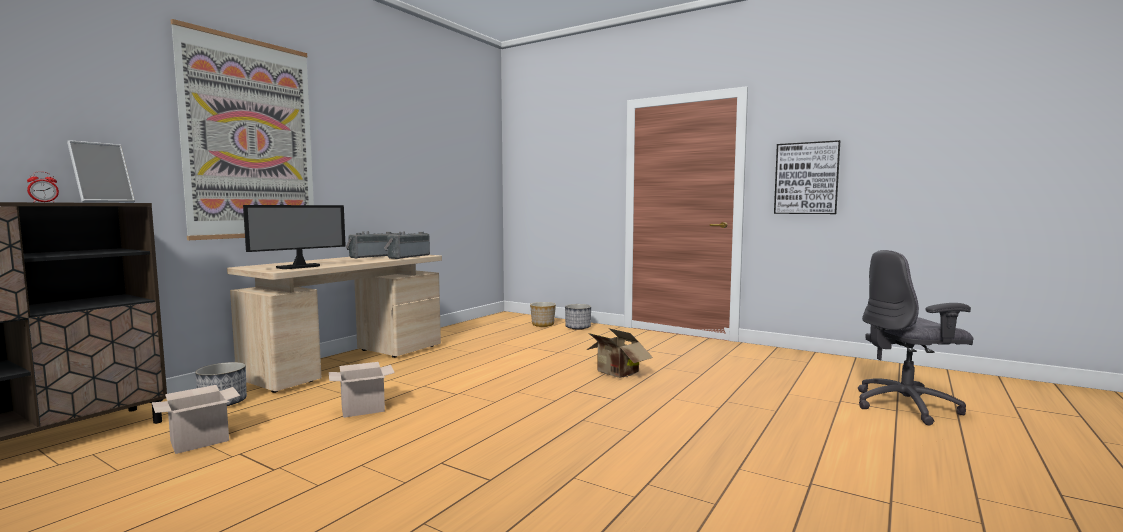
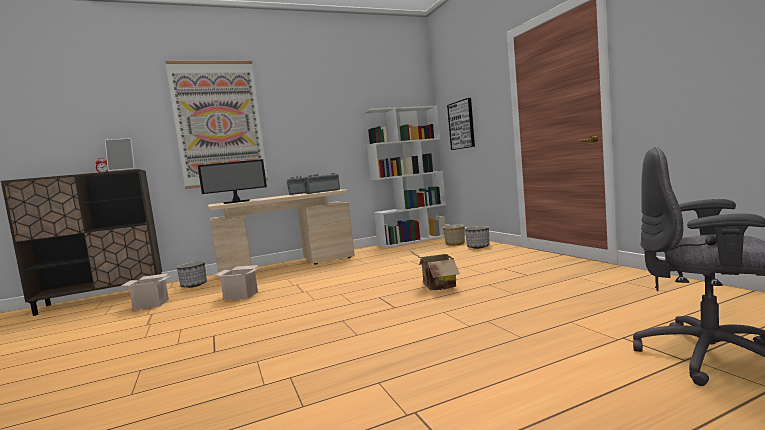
camera: 35 degrees right, 0 degrees up
picture [774,140,840,214] -> picture moved to [447,98,475,150]
none -> white bookcase [363,106,446,248]

